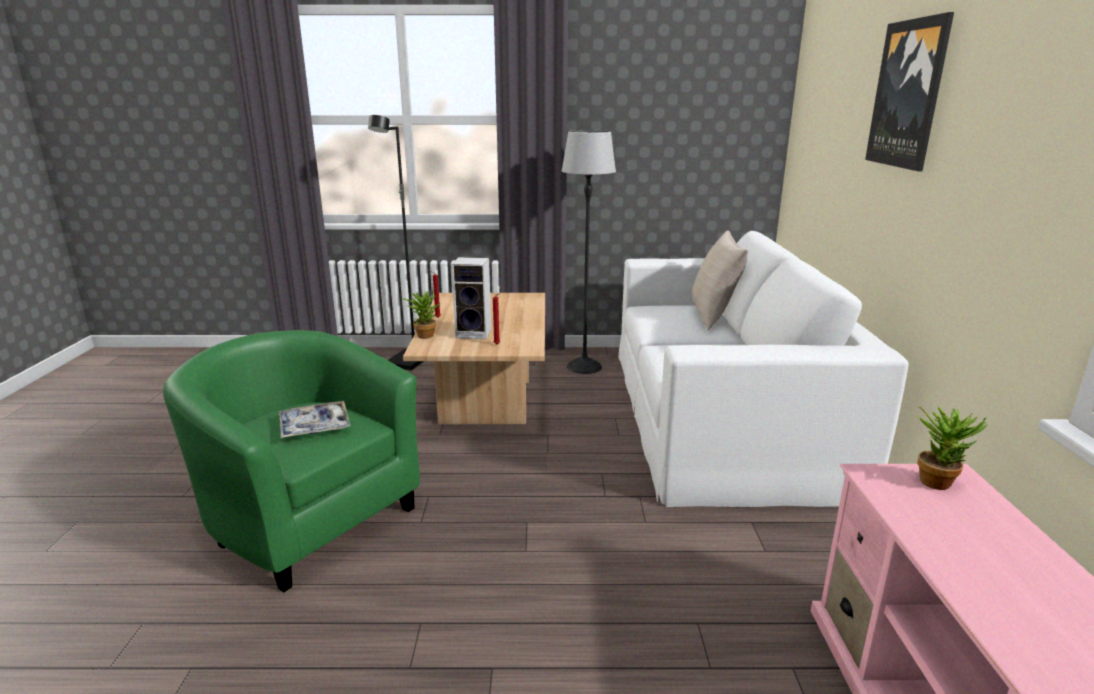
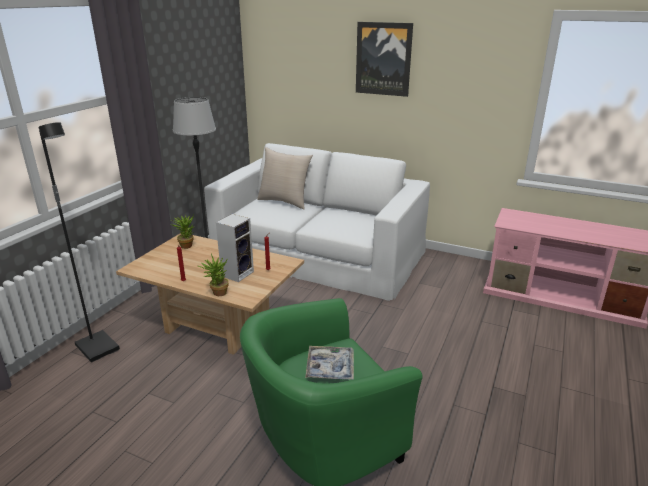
camera: 65 degrees left, 5 degrees up
potted plant [917,406,987,490] -> potted plant moved to [171,214,194,249]

